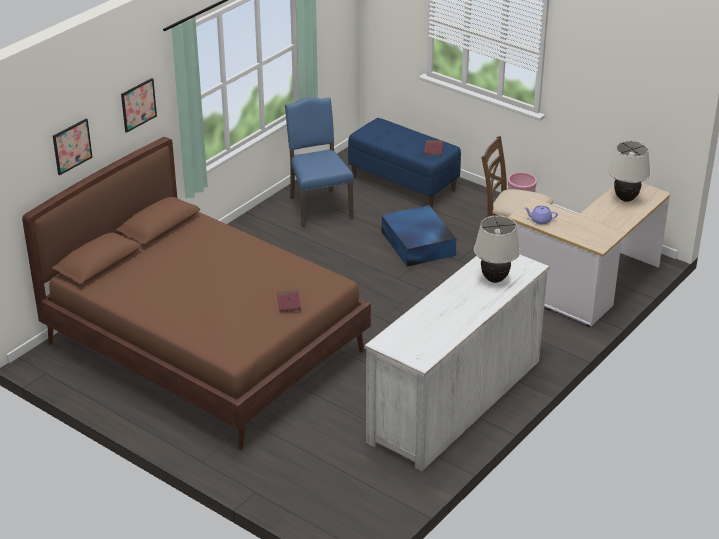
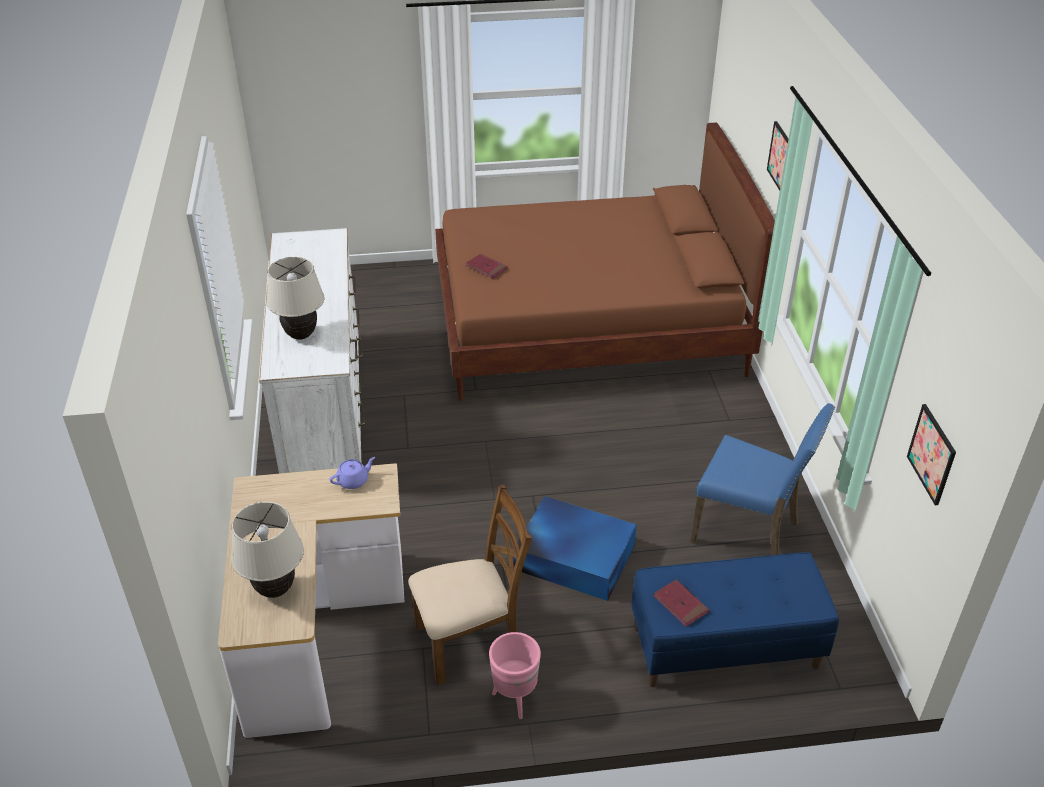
camera: 135 degrees right, 5 degrees up
picture [53,119,93,175] -> picture moved to [907,404,956,505]

